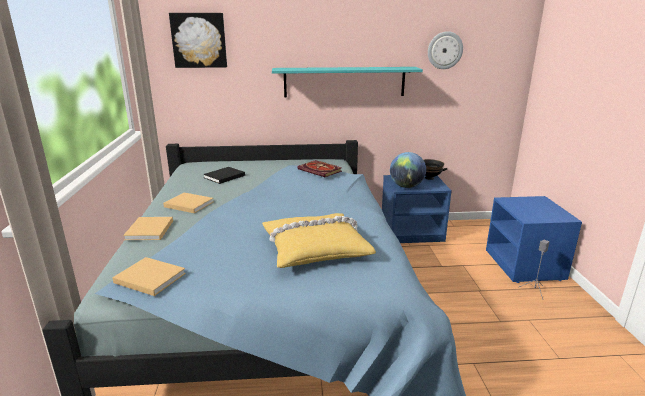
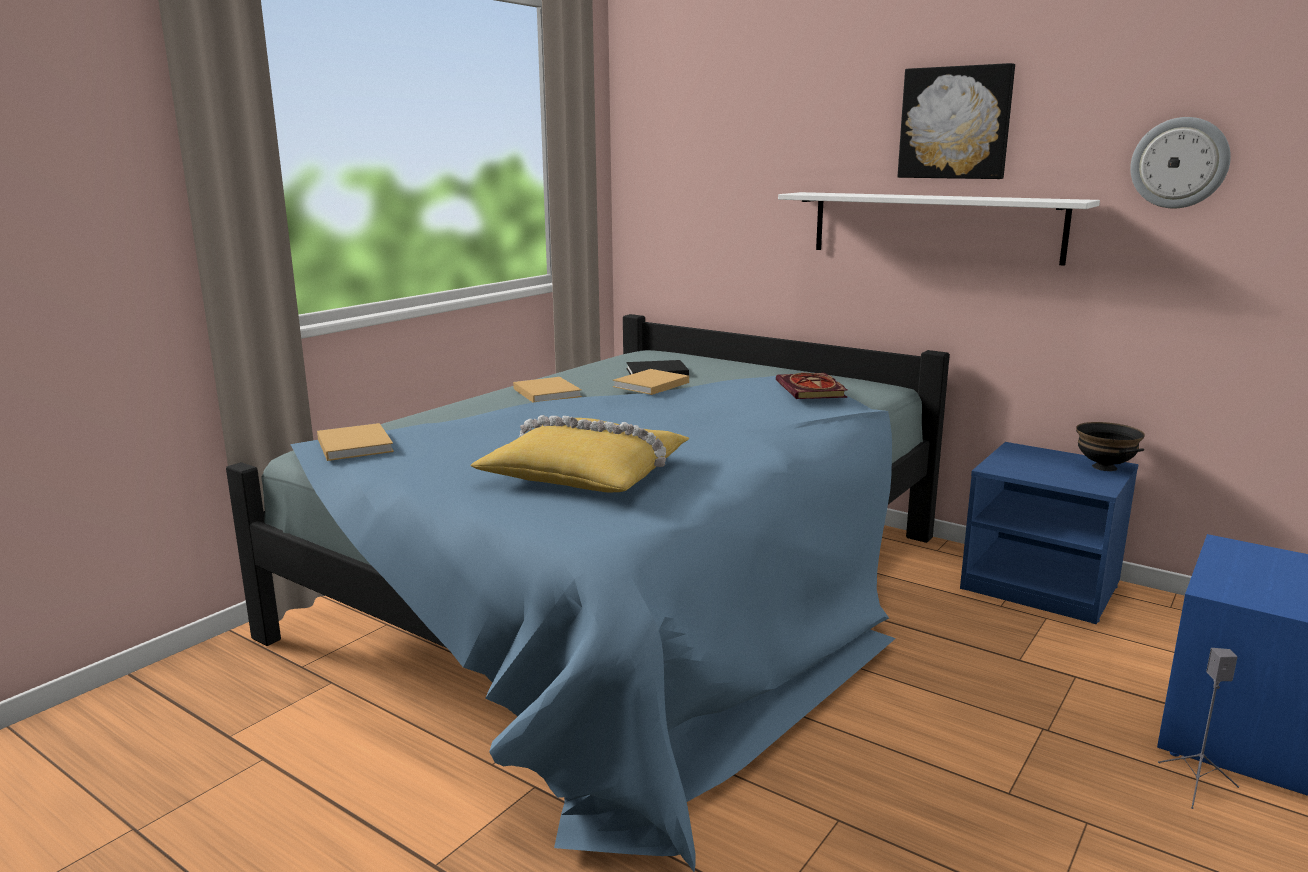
camera: 40 degrees right, 5 degrees down
beige book [123,217,173,240] -> beige book moved to [613,369,689,395]
picture [169,13,227,68] -> picture moved to [898,63,1015,179]
turquoise shelf [272,67,423,97] -> white shelf [778,192,1100,266]
globe [390,152,426,188] -> none

